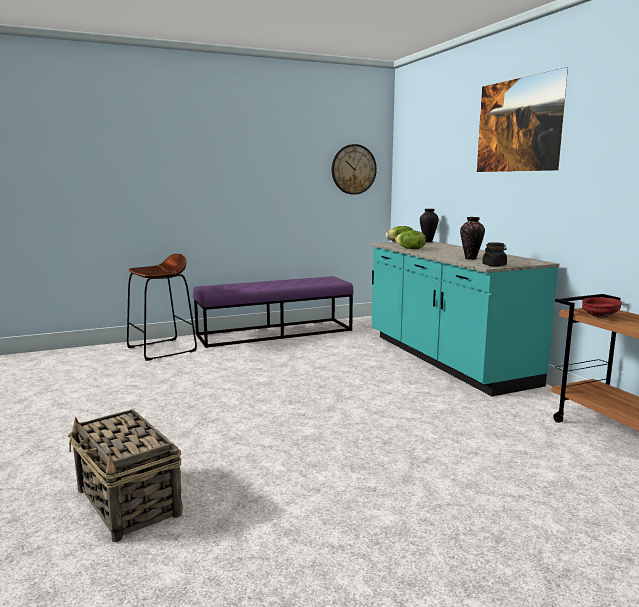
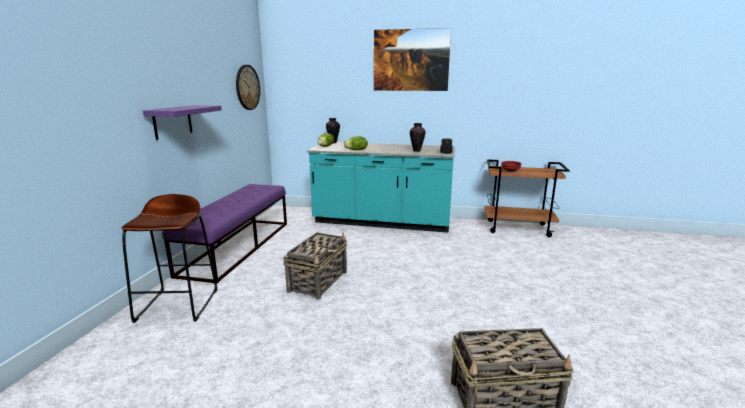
camera: 55 degrees left, 5 degrees up
none -> purple shelf [143,105,222,140]
none -> basket [283,232,347,300]

